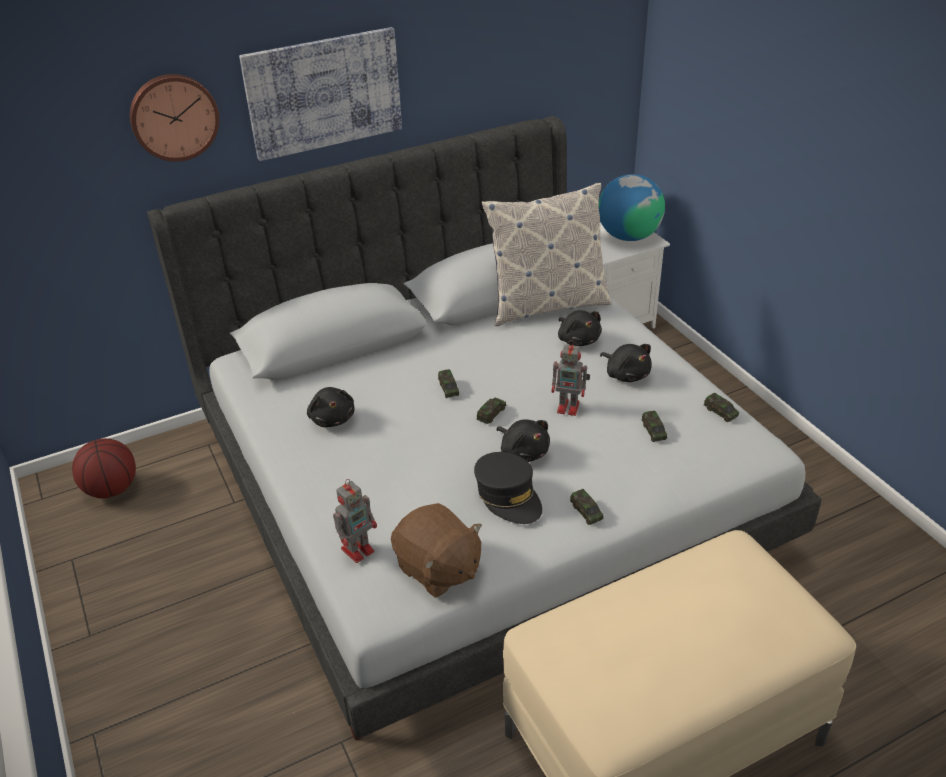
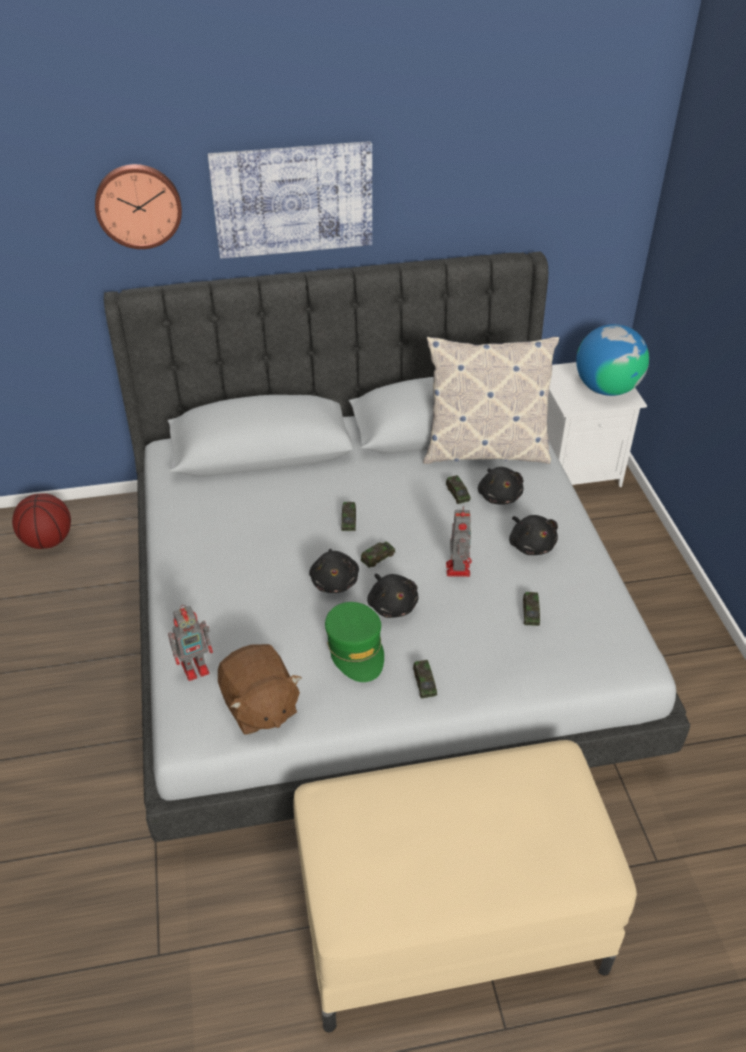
camera: 15 degrees right, 5 degrees up
black plush toy [307,387,355,427] -> black plush toy moved to [309,549,359,593]
black cap [474,452,542,524] -> green cap [325,602,384,682]
toy robot [551,340,590,416] -> toy robot turned 120 degrees counterclockwise [446,506,472,577]
toy car [704,393,739,422] -> toy car moved to [446,475,470,504]

